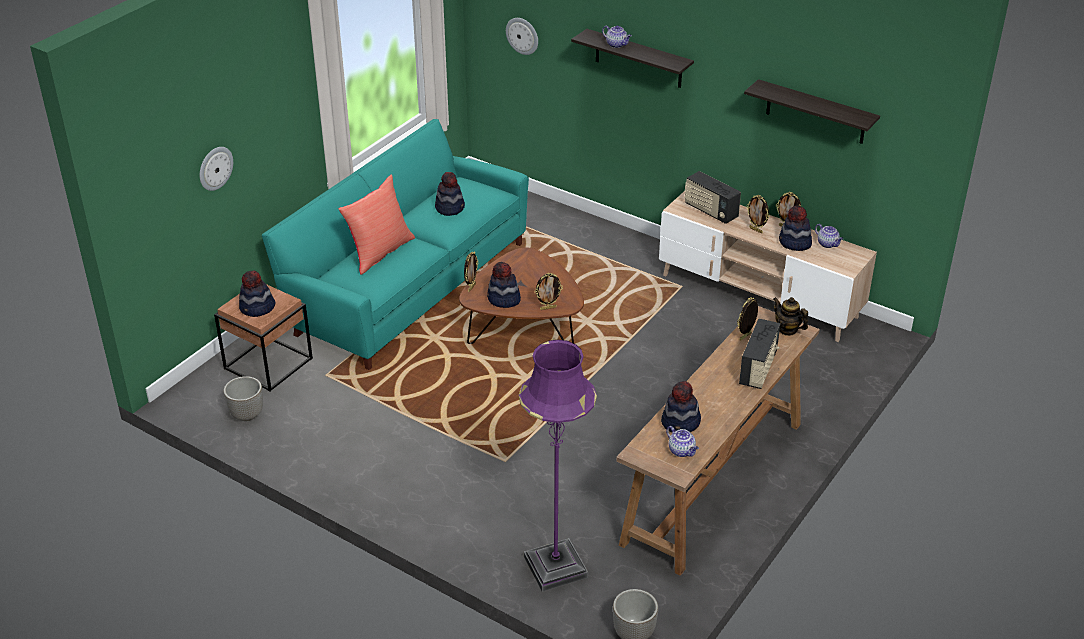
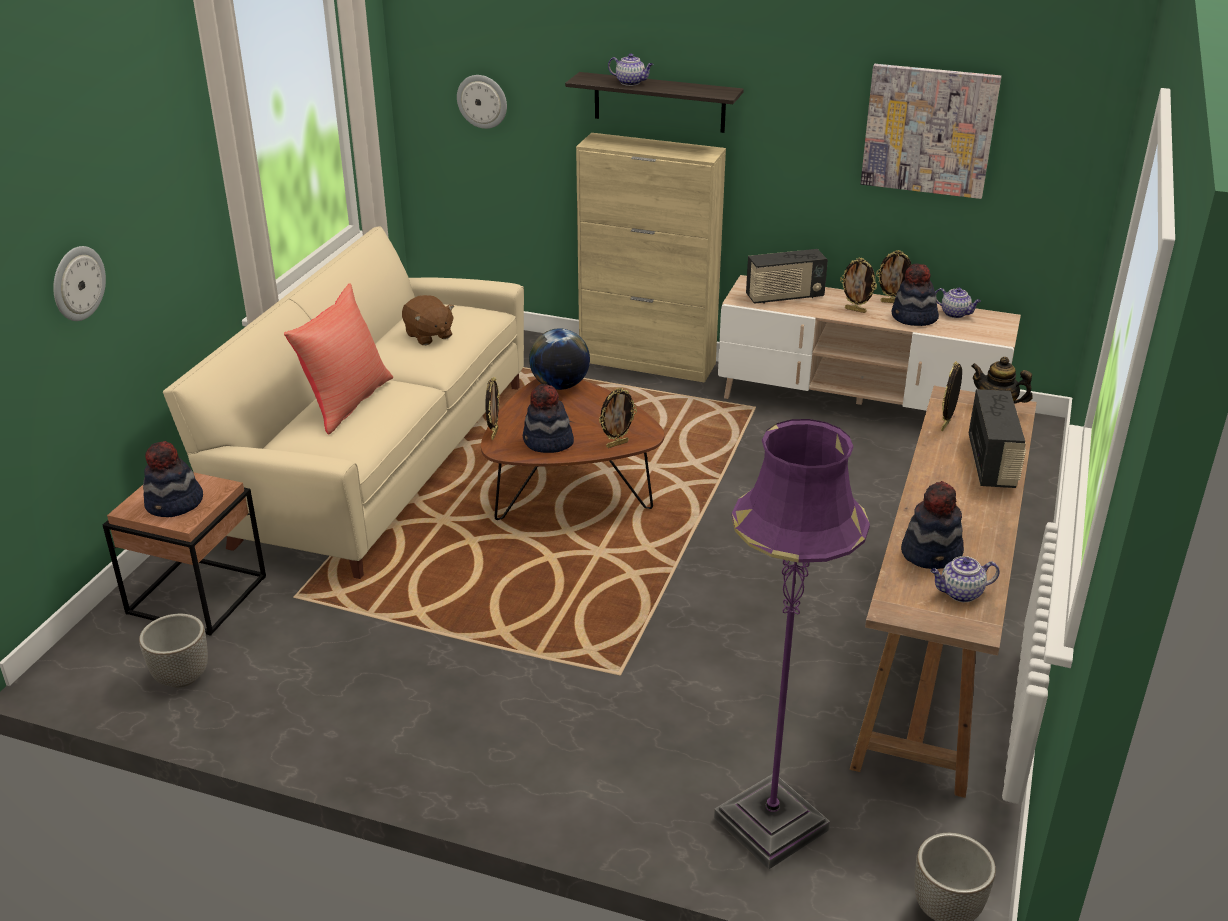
camera: 15 degrees left, 5 degrees down
turquoise sofa [262,119,529,370] -> beige sofa [163,226,524,579]
hat [435,172,465,216] -> brown plush toy [402,295,454,345]
teapot [666,426,699,457] -> teapot turned 135 degrees clockwise [930,556,1000,602]
radio [684,171,741,224] -> radio turned 45 degrees counterclockwise [746,249,828,304]
shelf [744,79,880,144] -> picture [861,64,1001,199]
none -> globe [529,328,590,390]
none -> beige cabinet [576,133,726,383]

